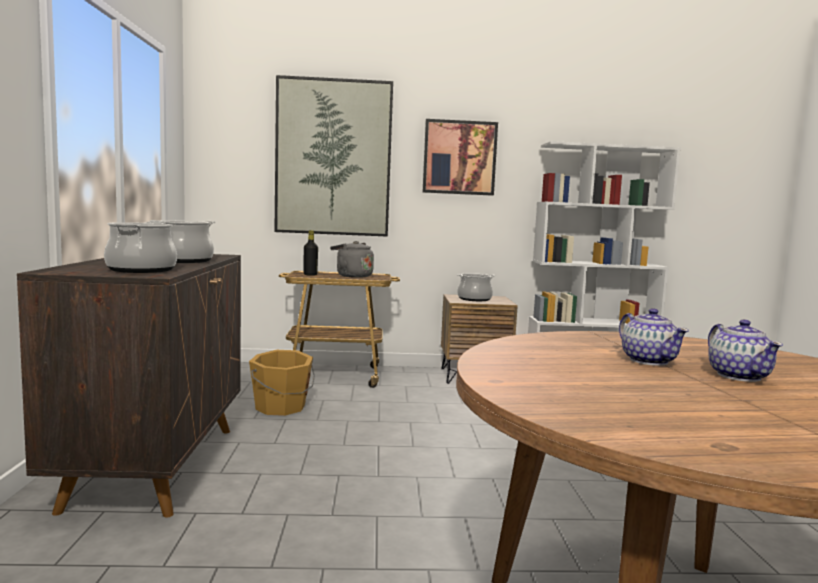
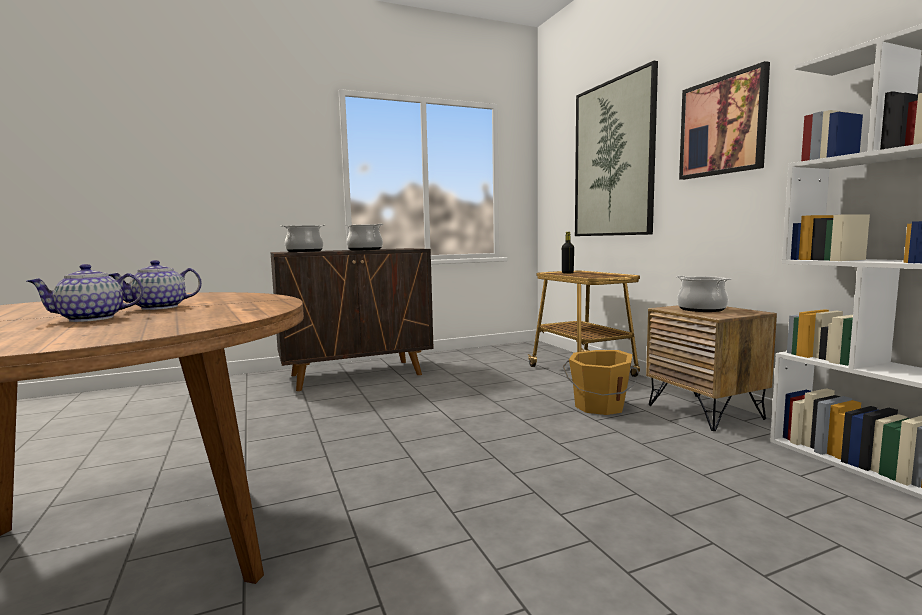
camera: 70 degrees right, 0 degrees up
orange bucket [249,350,315,416] -> orange bucket moved to [563,350,639,415]
grey kettle [330,241,374,278] -> none

